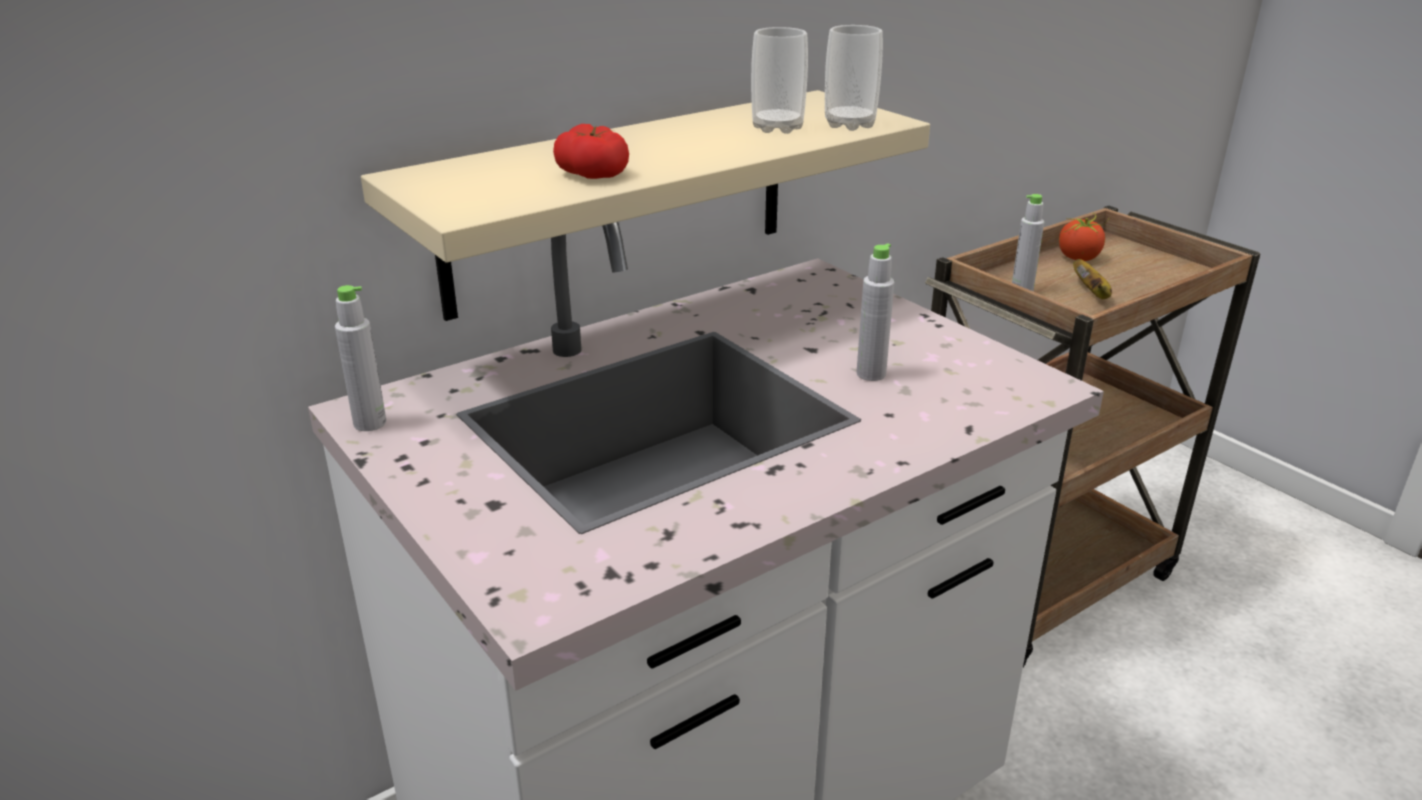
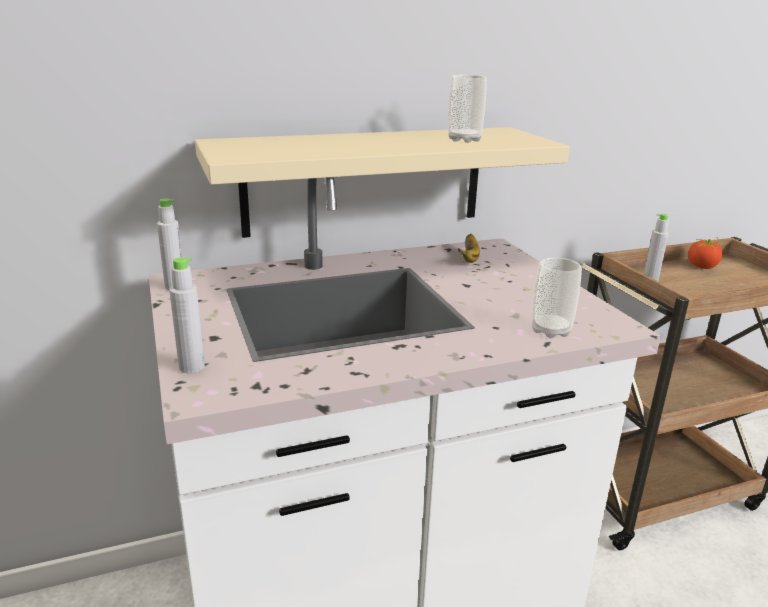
camera: 15 degrees right, 5 degrees down
tomato [553,124,629,179] -> none
cup [825,25,883,131] -> cup moved to [531,257,582,338]
grey bottle [856,243,894,381] -> grey bottle moved to [169,257,205,373]
banana [1073,259,1112,299] -> banana moved to [458,234,480,263]

